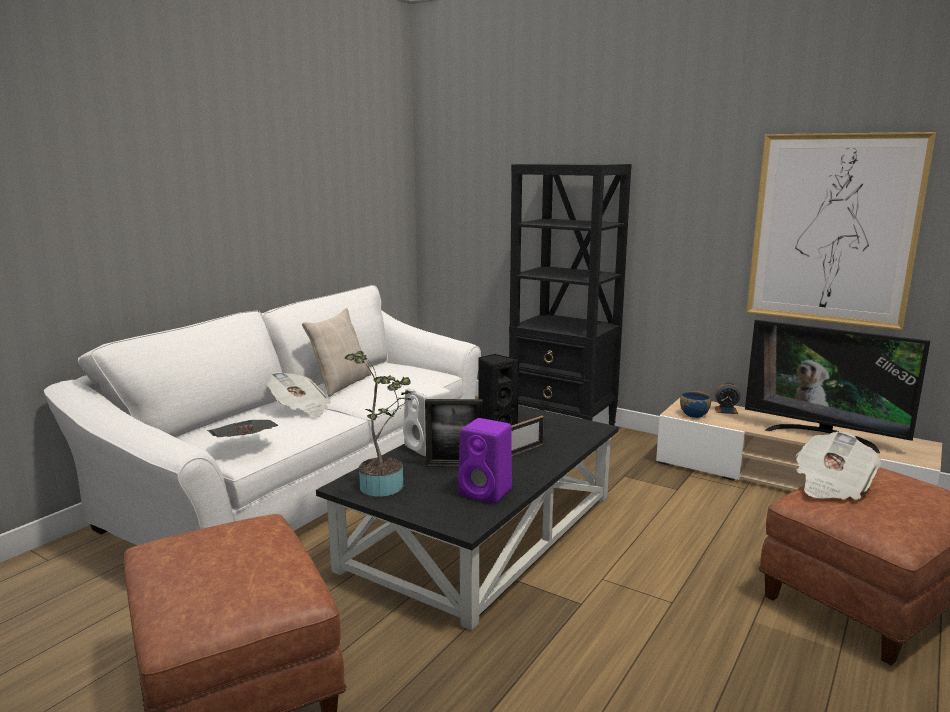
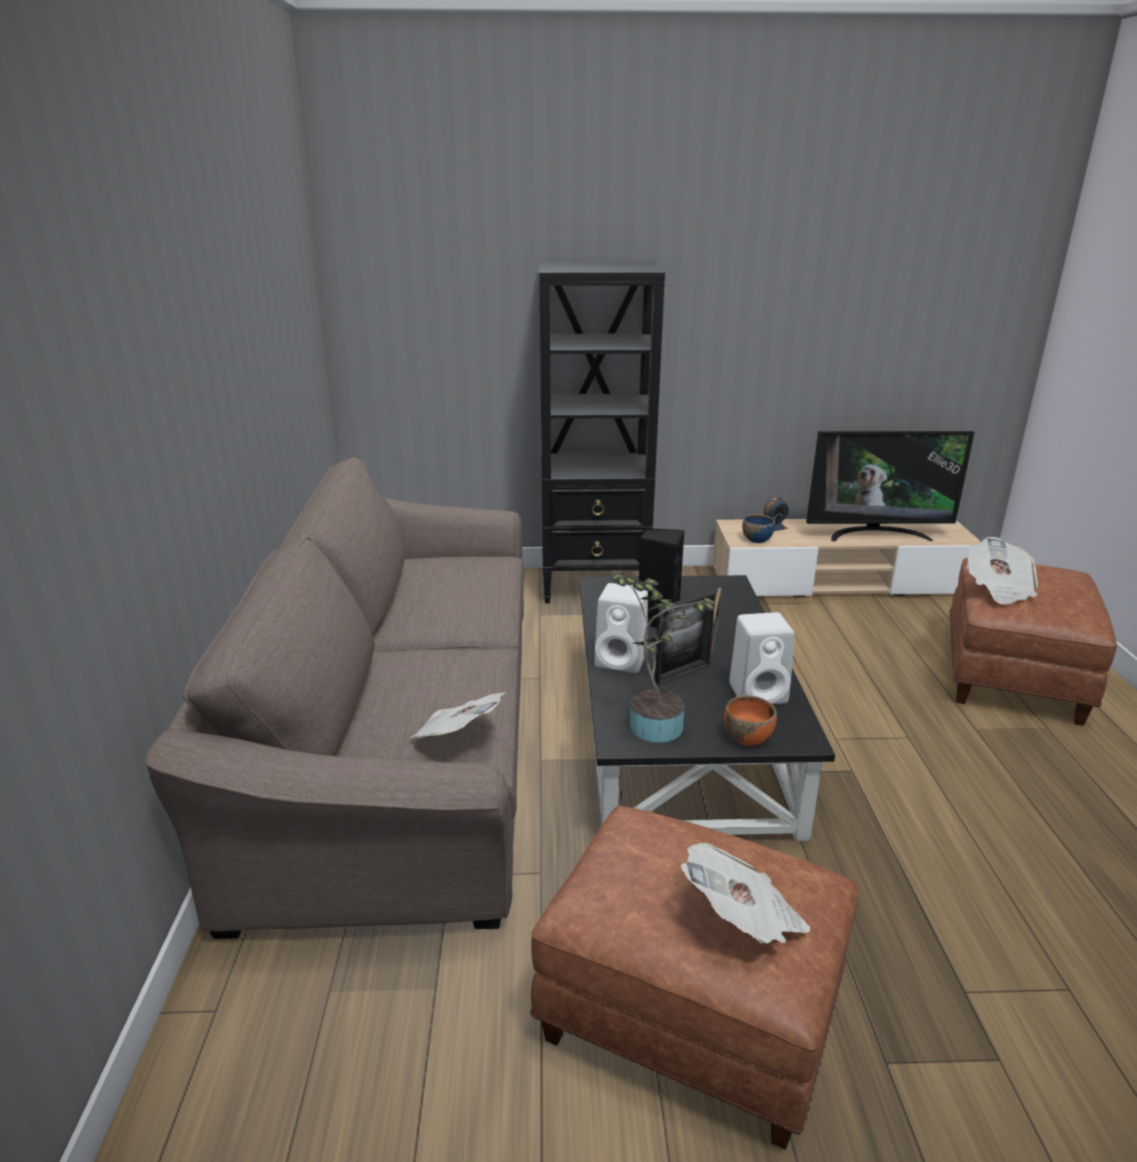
camera: 35 degrees left, 10 degrees up
white sofa [44,285,481,545] -> brown sofa [145,456,524,939]
newspaper [267,372,331,417] -> newspaper moved to [680,843,810,945]
beige pillow [302,308,371,397] -> none
purple speaker [458,418,512,503] -> white speaker [729,612,795,704]
picture [746,132,936,330] -> none
none -> orange bowl [724,695,777,746]

